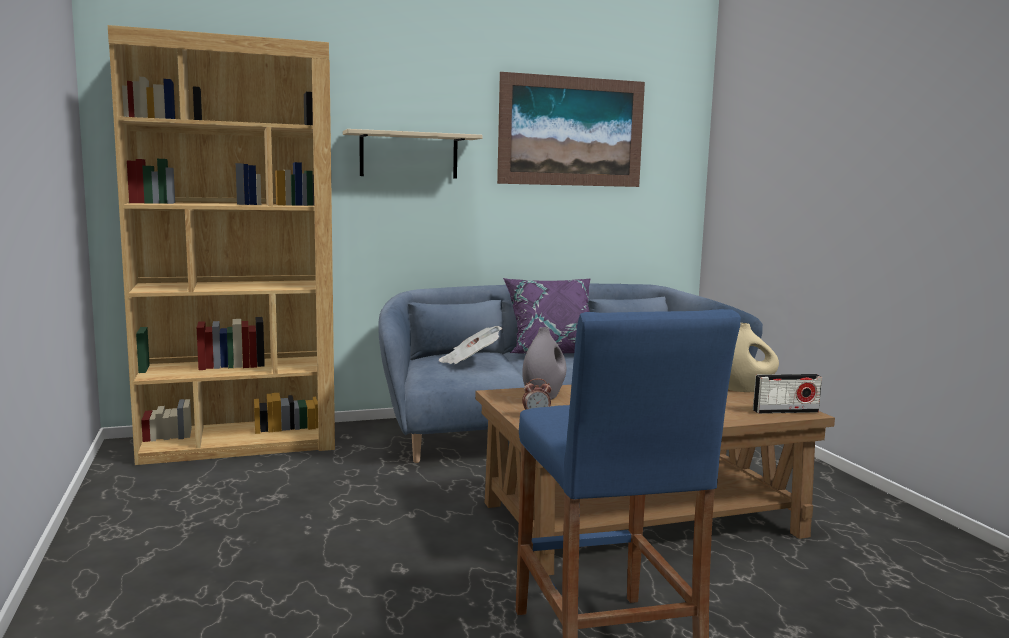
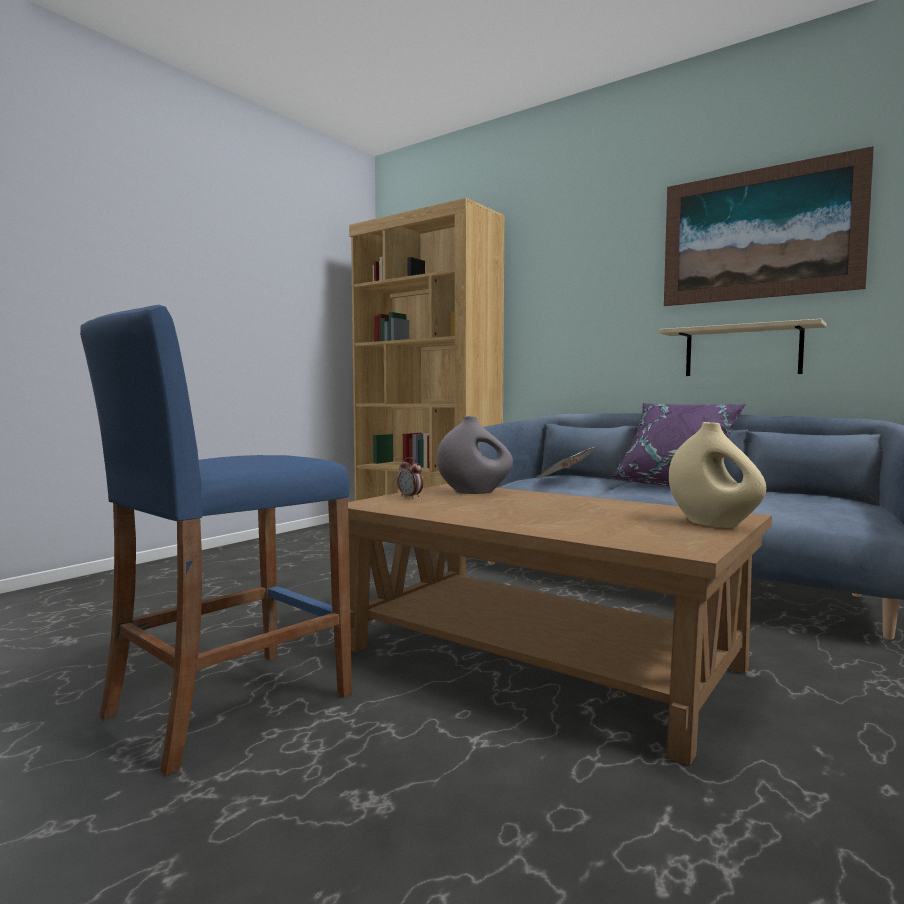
camera: 55 degrees right, 5 degrees down
beige shelf [343,129,482,179] -> beige shelf moved to [659,319,827,376]
radio [753,374,822,414] -> none

